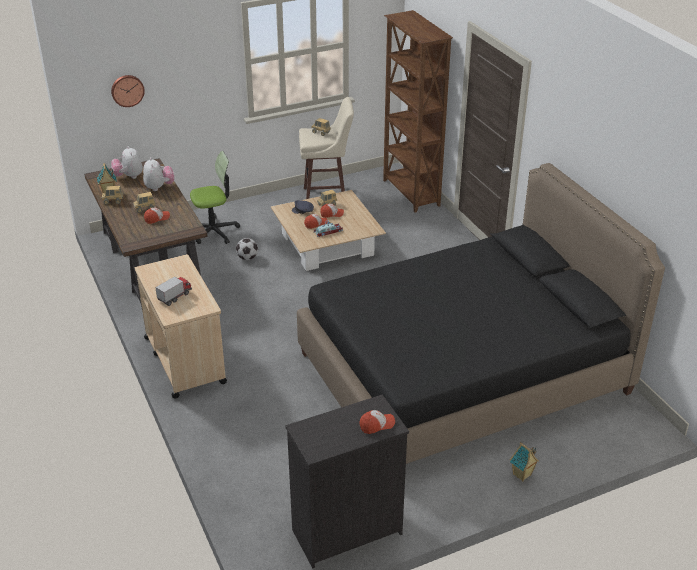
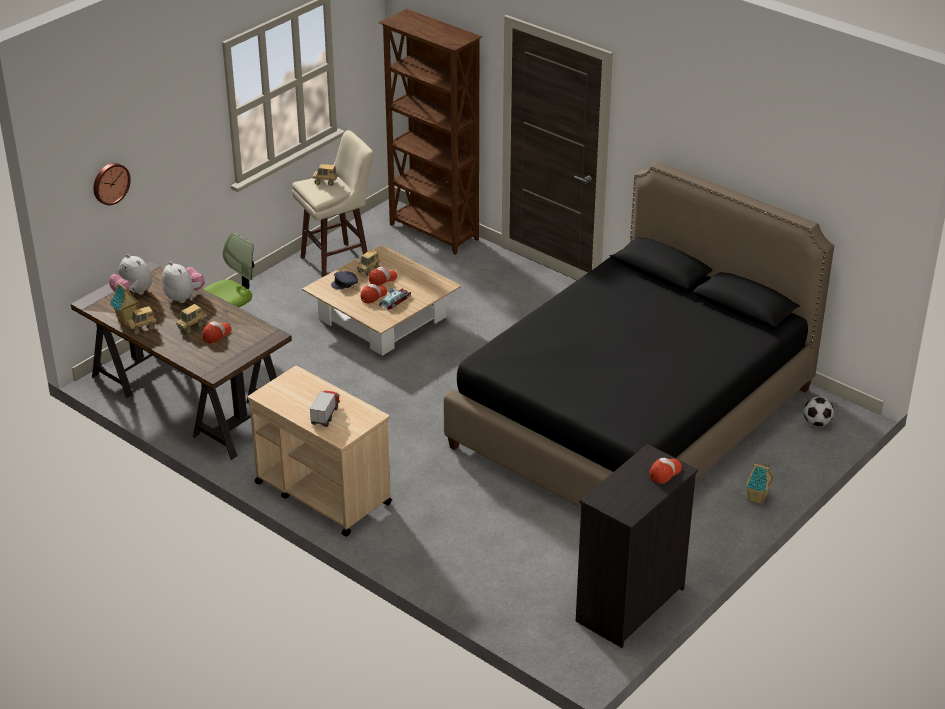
camera: 25 degrees left, 0 degrees up
football [236,238,258,260] -> football moved to [804,397,834,427]

